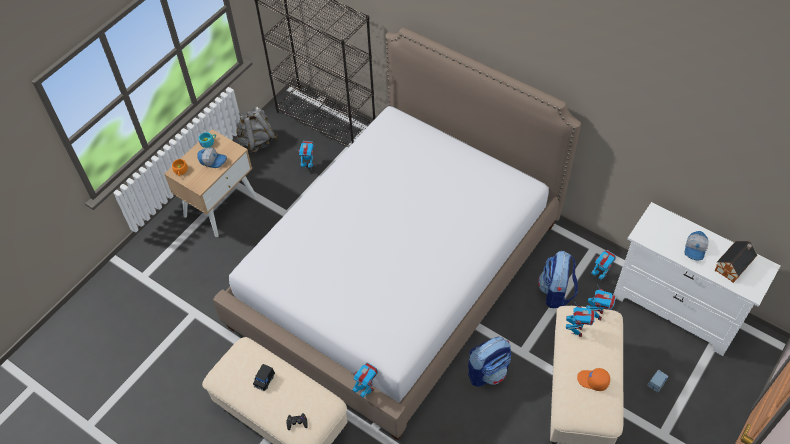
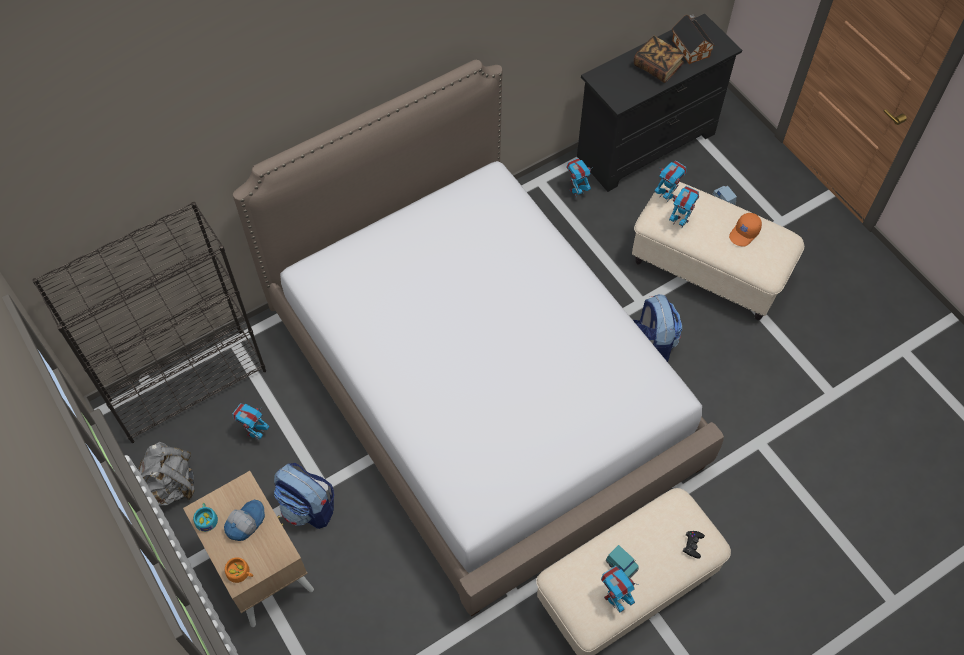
camera: 70 degrees left, 5 degrees up
black toy car [253,364,275,391] -> turquoise toy car [606,545,639,579]
toy robot [352,362,378,398] -> toy robot moved to [601,566,639,613]
backpack [538,251,578,308] -> backpack moved to [274,463,334,529]
white dresser [613,202,781,356] -> black dresser [577,13,742,192]
cap [685,231,708,261] -> book [634,36,685,83]

